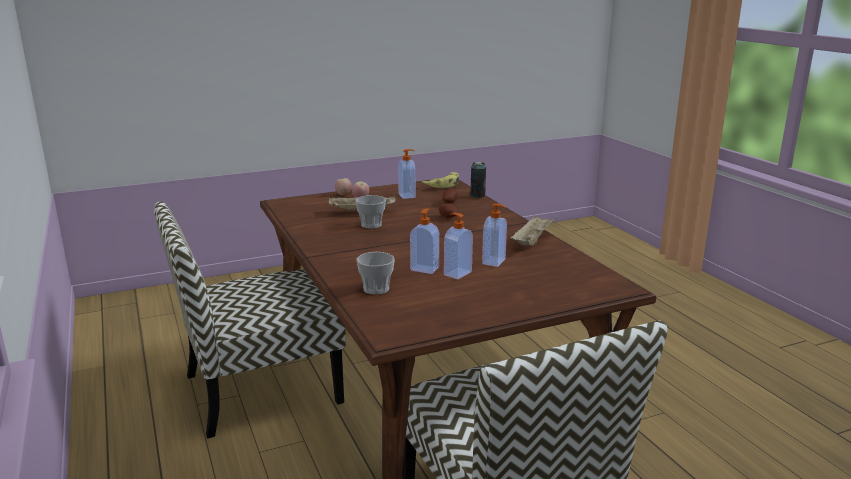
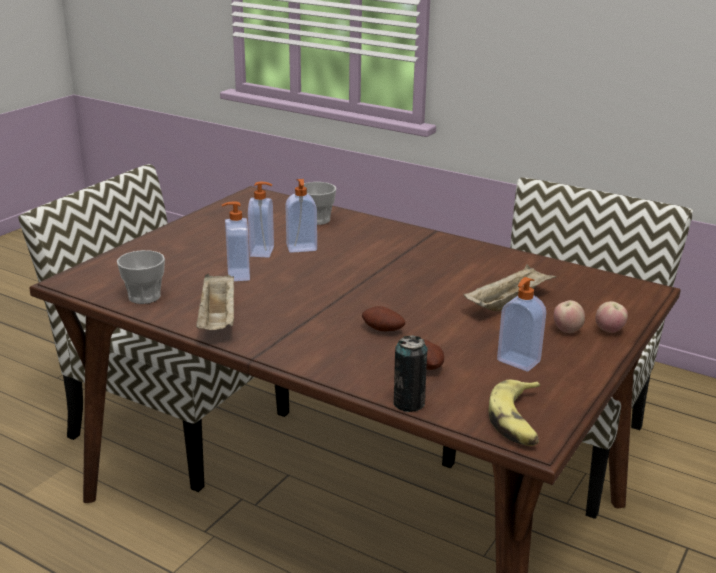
camera: 145 degrees right, 5 degrees up
cup [356,195,386,229] -> cup moved to [117,250,165,304]

